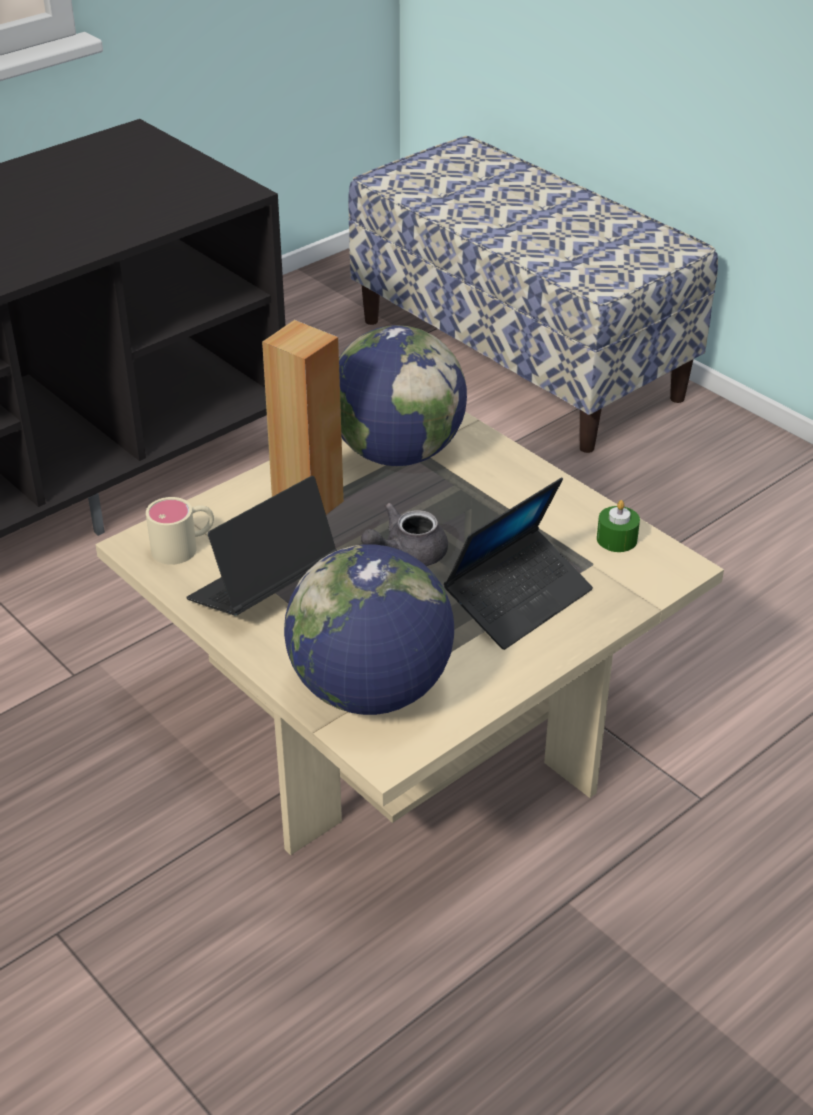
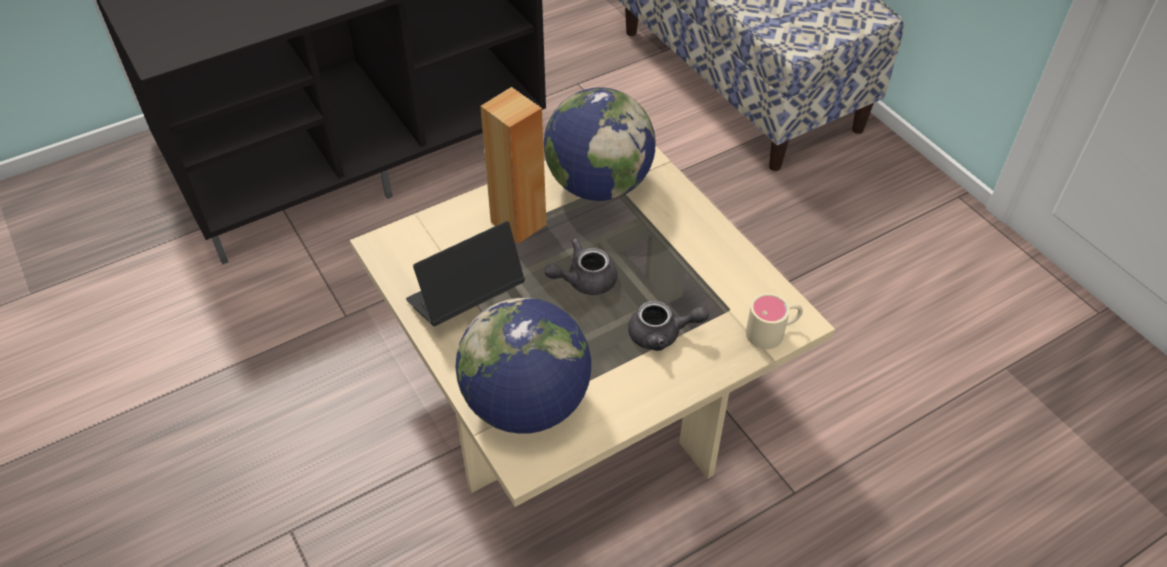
camera: 10 degrees right, 10 degrees up
beige mug [146,497,214,565] -> beige mug moved to [746,293,803,349]
laptop [444,477,593,650] -> grey teapot [628,301,709,351]
green candle [597,500,640,552] -> none

